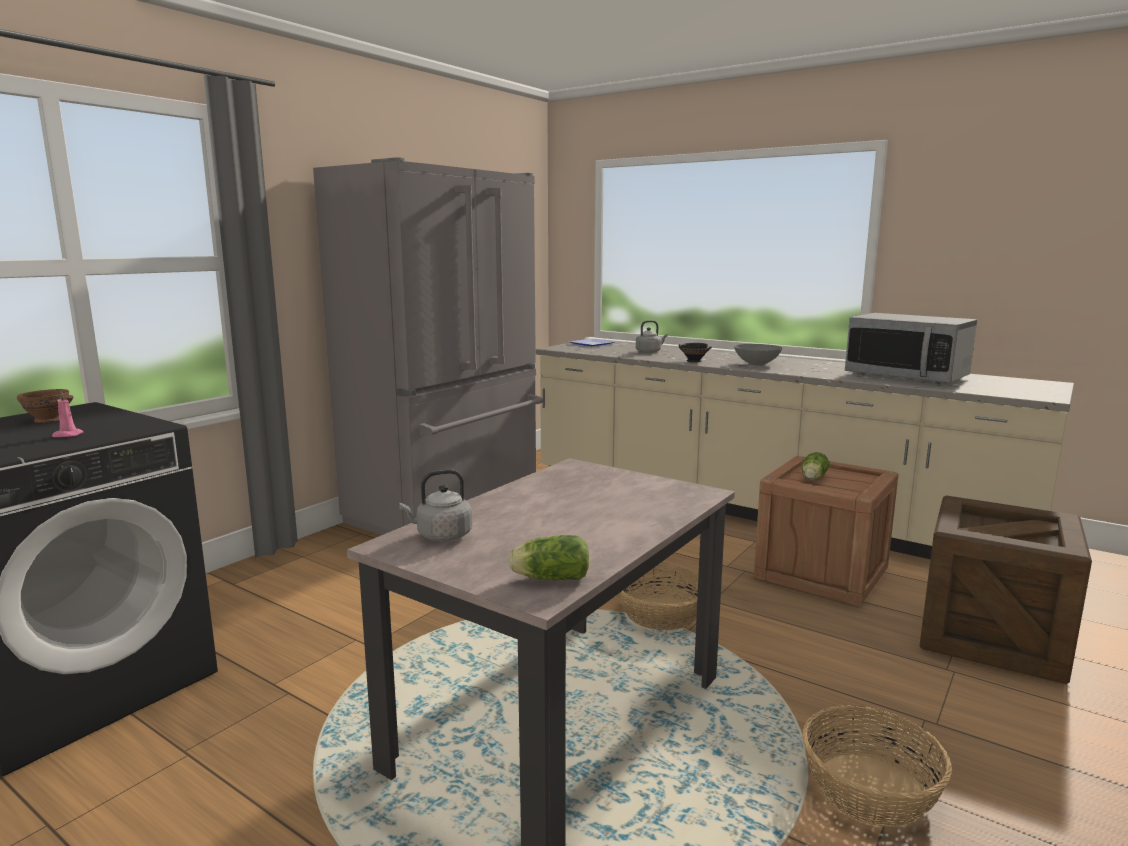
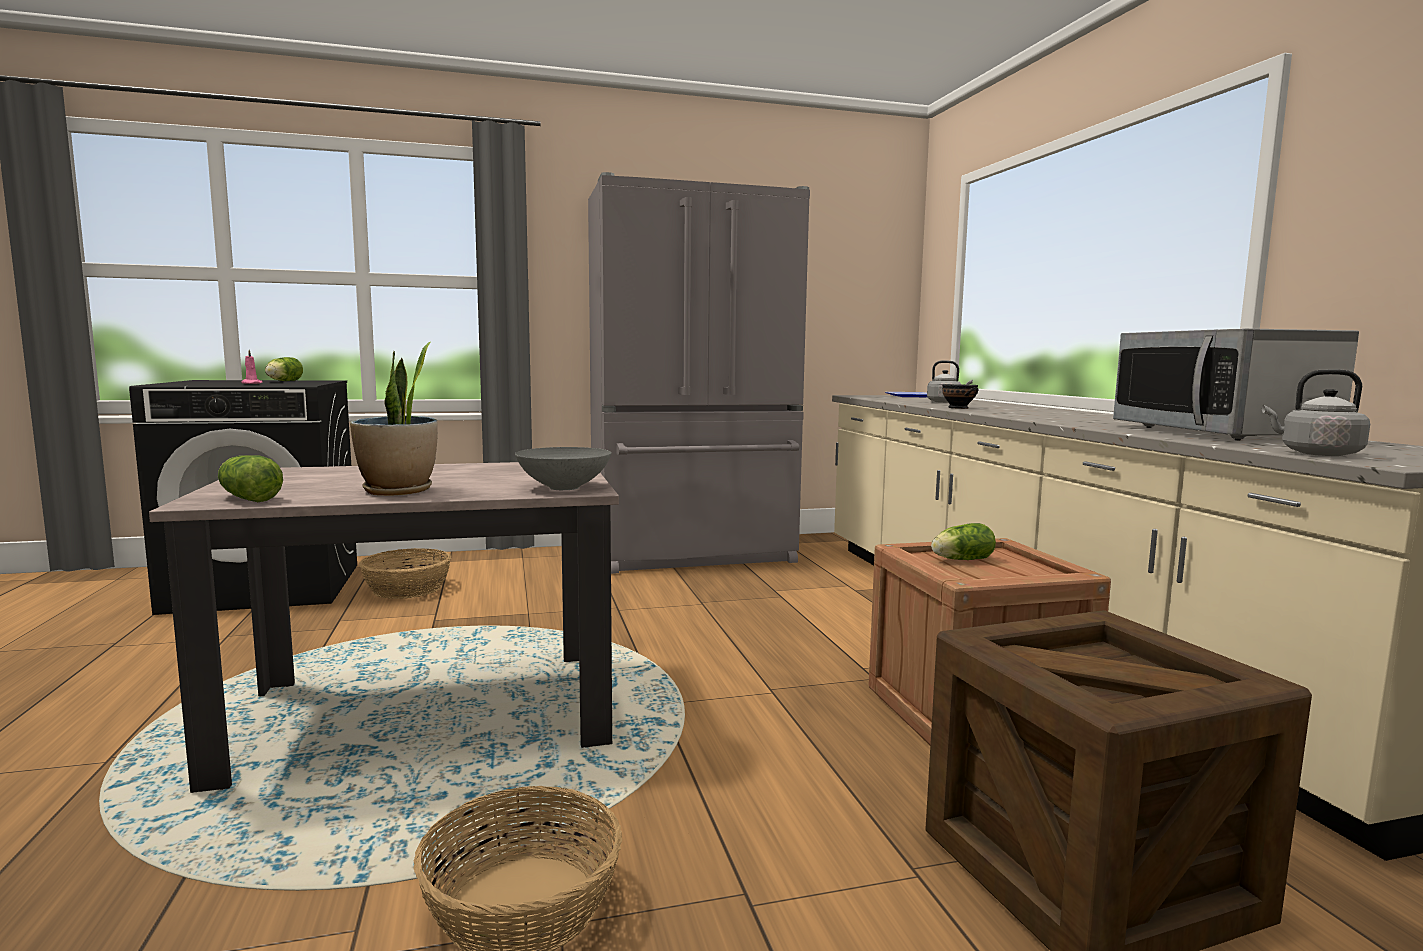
camera: 40 degrees right, 5 degrees down
brown bowl [17,389,73,423] -> lettuce [265,357,303,381]
grey kettle [399,469,472,541] -> grey kettle moved to [1262,369,1370,456]
basket [618,564,699,630] -> basket moved to [359,548,451,599]
grey bowl [734,344,782,366] -> grey bowl moved to [515,447,611,490]
none -> potted plant [350,342,438,496]

